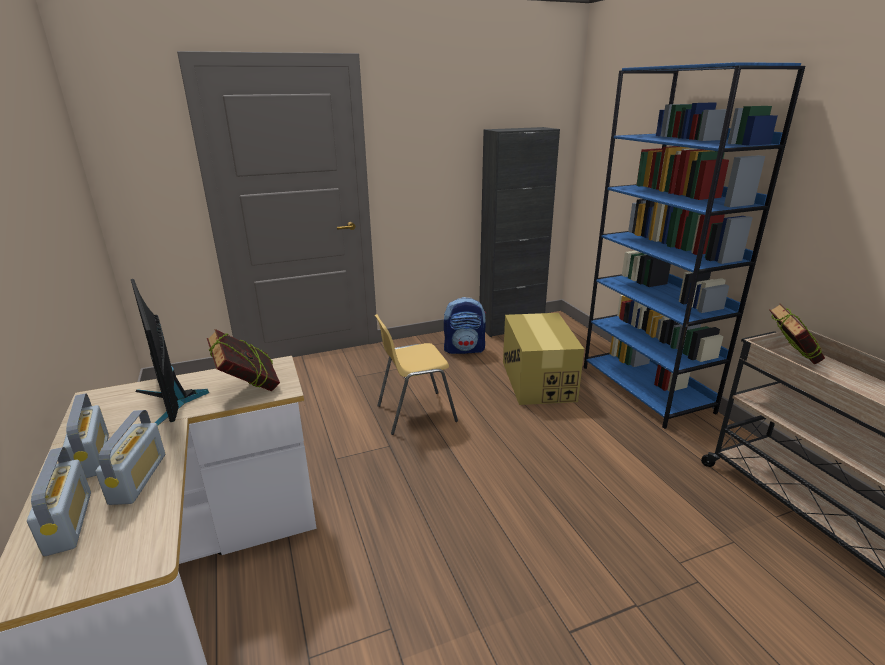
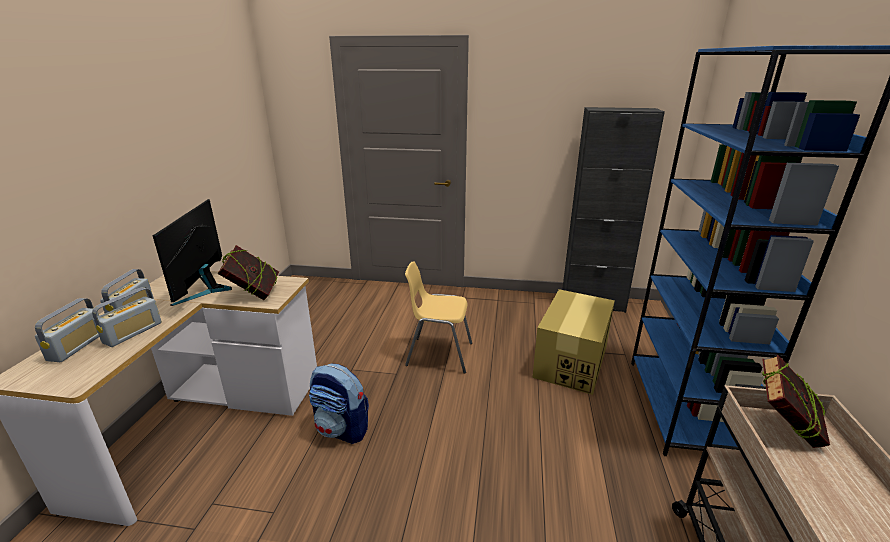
camera: 30 degrees right, 0 degrees up
backpack [444,297,486,354] -> backpack moved to [309,364,369,444]

